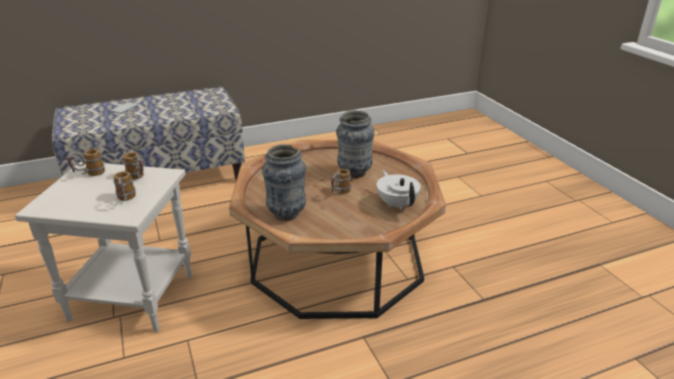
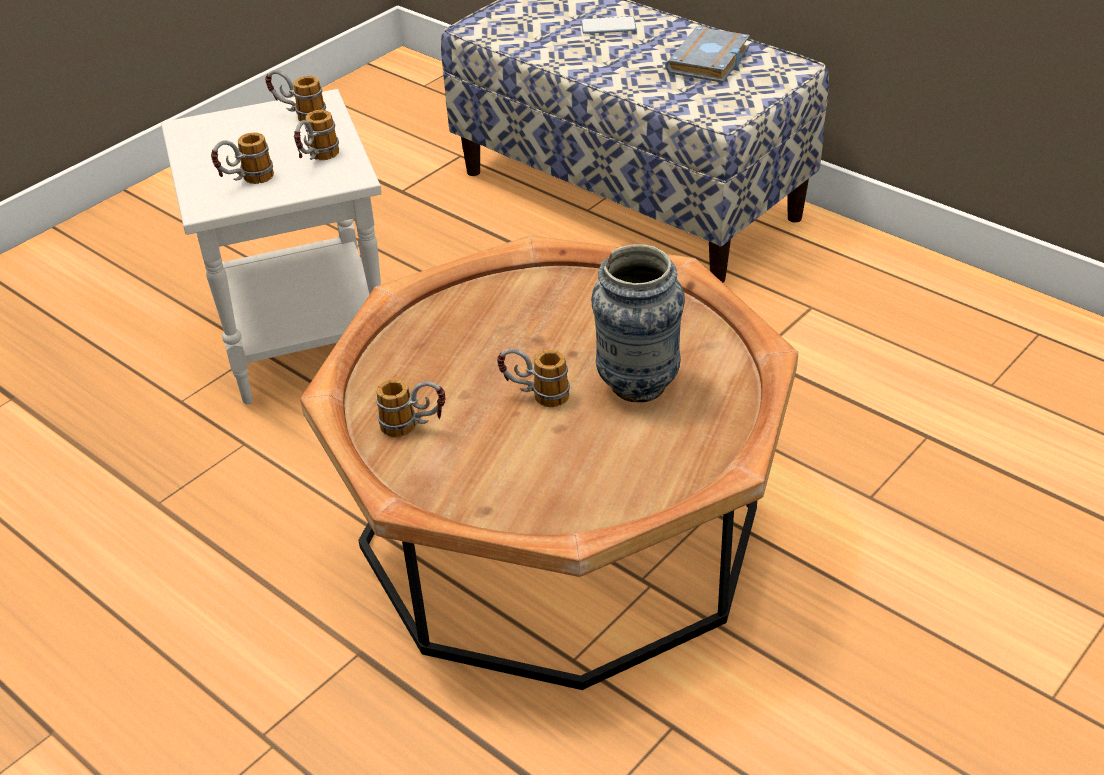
camera: 65 degrees right, 10 degrees up
vase [262,144,306,221] -> none
white teapot [377,170,421,210] -> none
none -> mug [376,379,446,437]
none -> grey book [665,26,750,83]

